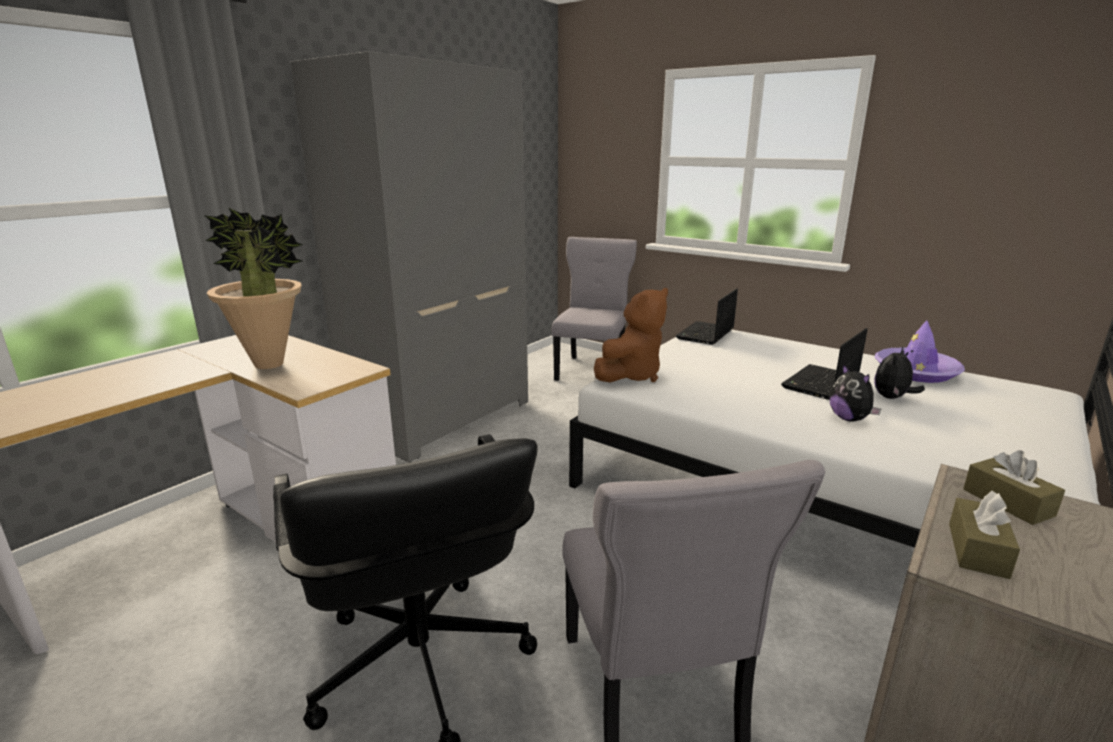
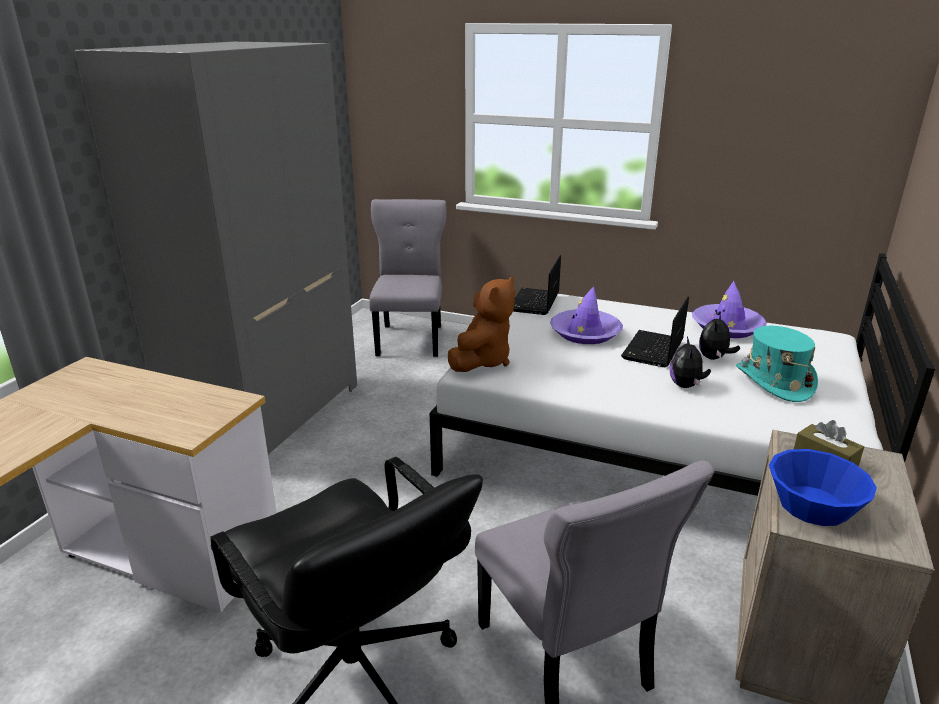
camera: 15 degrees left, 5 degrees up
potted plant [204,208,303,369] -> none
plush toy [829,363,881,422] -> plush toy turned 45 degrees clockwise [670,337,711,388]
brown tissue box [949,491,1020,579] -> blue bowl [769,449,877,526]
none -> purple hat [550,286,623,344]
none -> turquoise hat [736,326,818,402]

